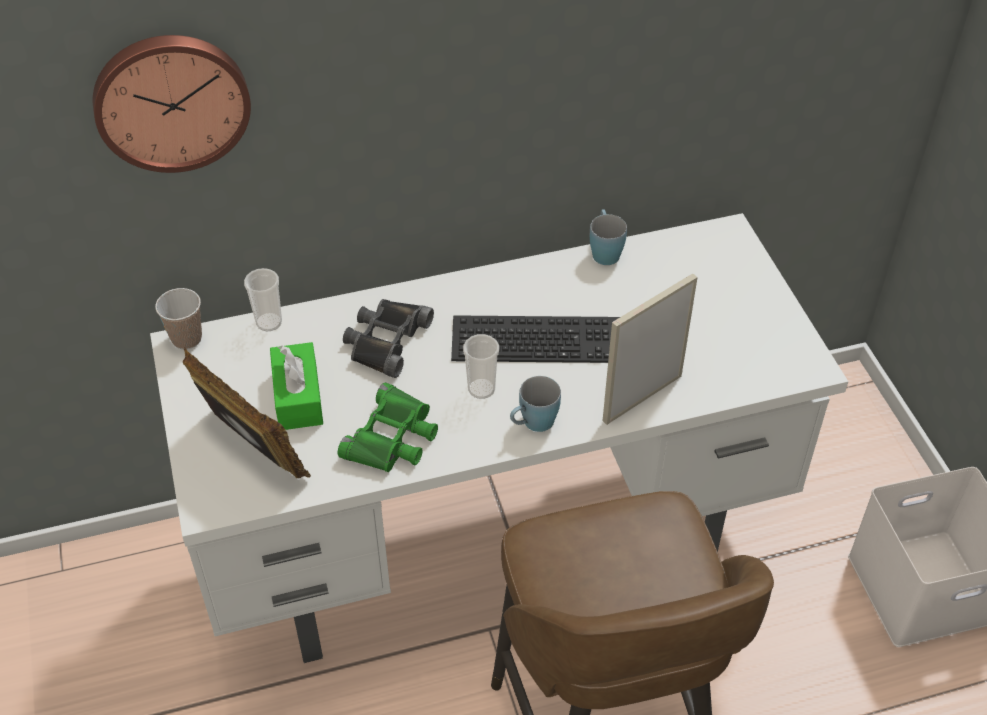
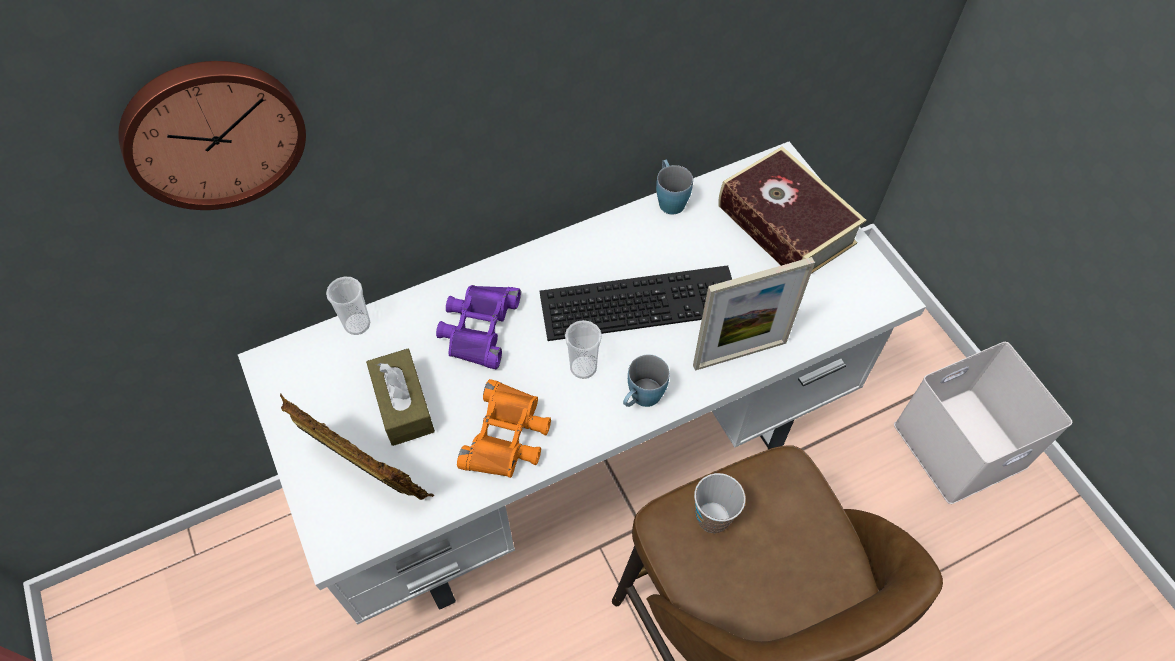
camera: 10 degrees left, 10 degrees up
cup [155,288,202,349] -> cup moved to [694,473,746,533]
green tissue box [270,342,323,430] -> brown tissue box [366,349,435,446]
green binoculars [338,383,438,472] -> orange binoculars [457,379,551,478]
black binoculars [343,299,434,378] -> purple binoculars [436,285,521,369]
picture frame [603,273,698,425] -> picture frame turned 150 degrees counterclockwise [693,257,815,370]
none -> book [718,146,866,274]

